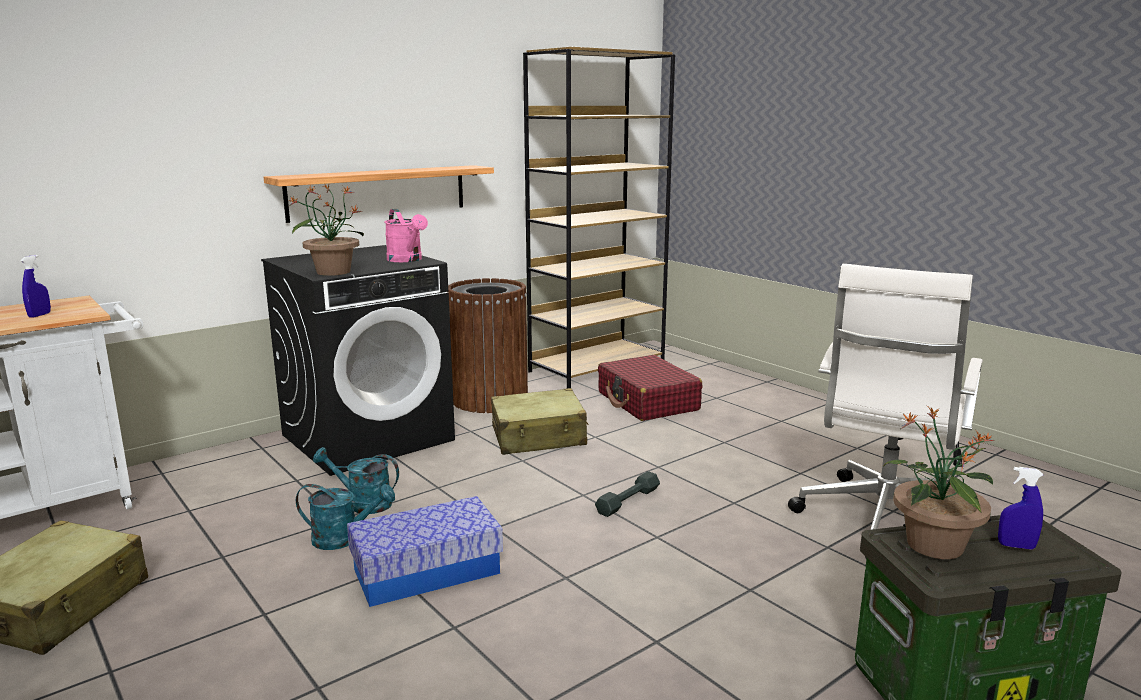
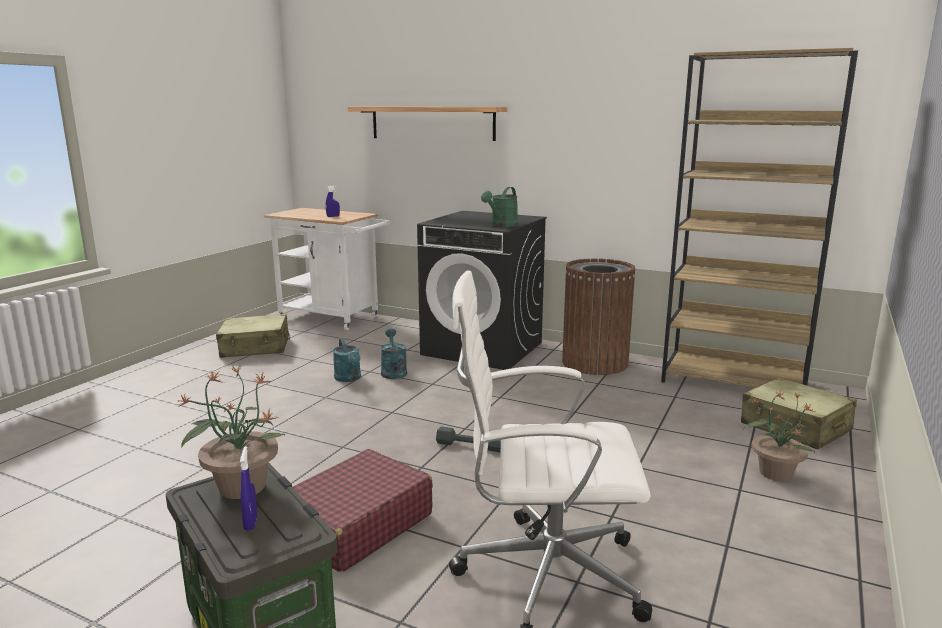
camera: 65 degrees right, 0 degrees up
shelf [264,165,494,223] -> shelf moved to [348,107,507,141]
potted plant [289,183,364,276] -> potted plant moved to [744,390,815,481]
storage box [347,496,503,607] -> none
pink watering can [384,209,428,262] -> green watering can [481,187,518,227]
beige suitcase [491,388,589,455] -> beige suitcase moved to [741,377,857,450]
red suitcase [598,355,702,421] -> red suitcase moved to [292,449,433,572]

